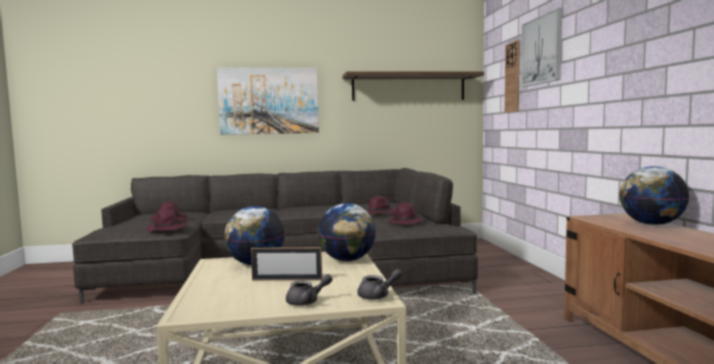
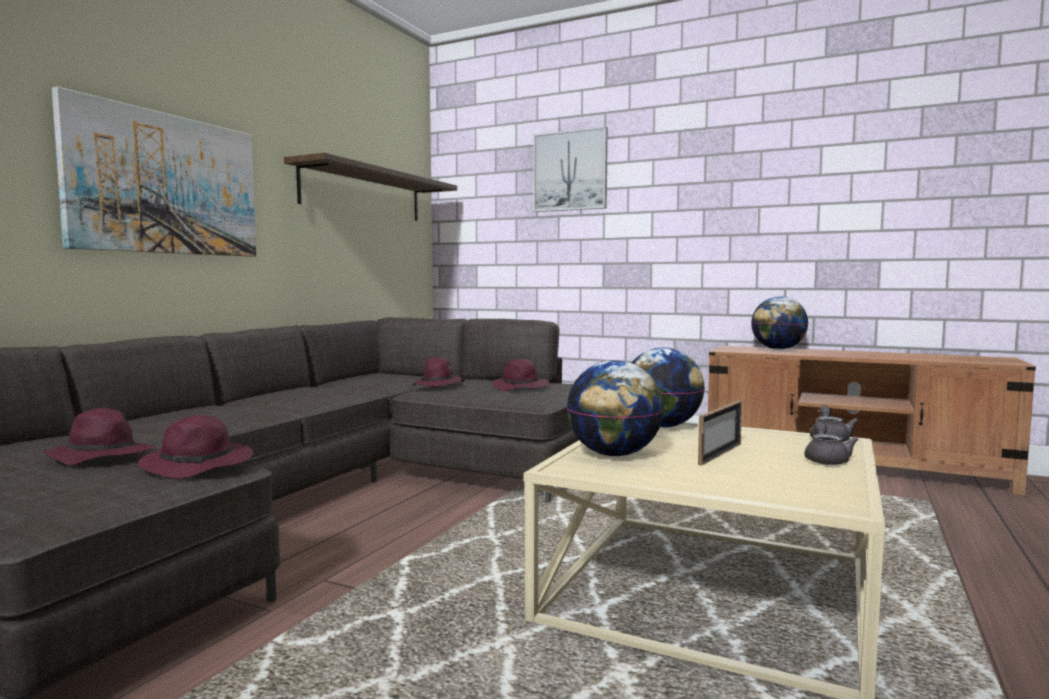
camera: 55 degrees left, 0 degrees up
wall clock [505,40,520,113] -> none

